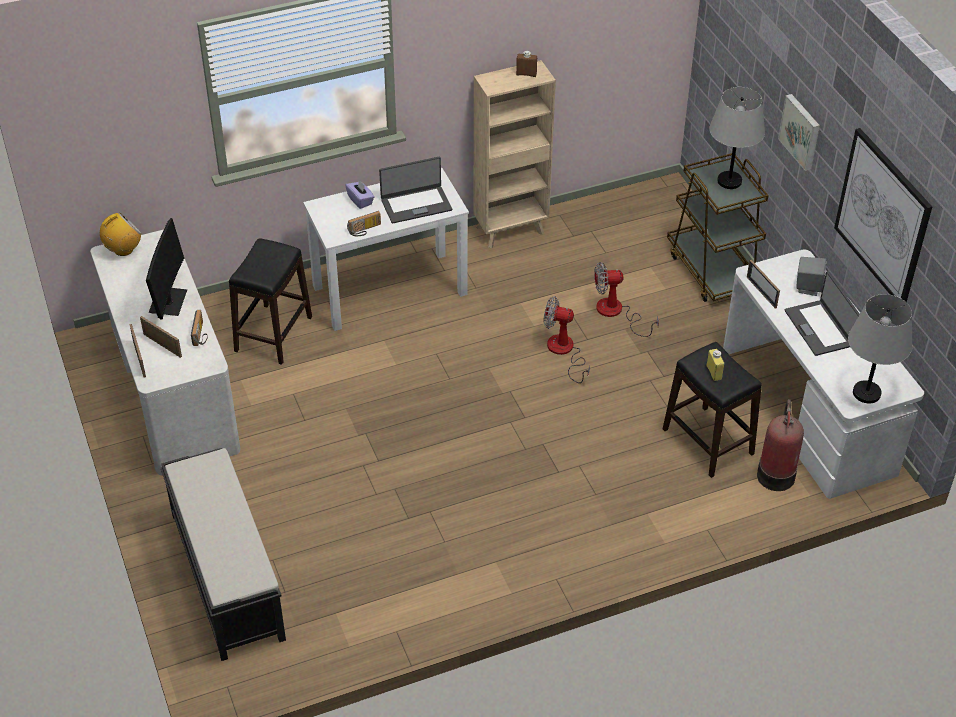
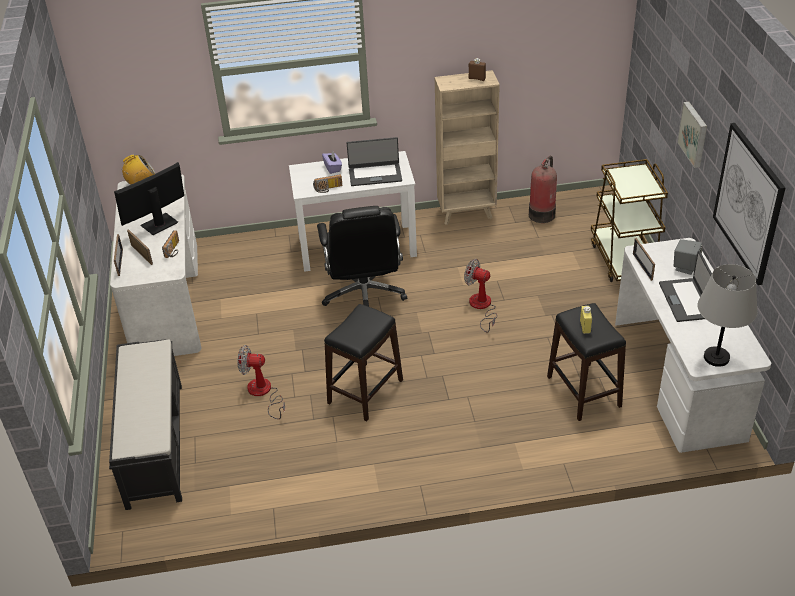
camera: 15 degrees right, 5 degrees down
monitor [146,218,187,320] -> monitor turned 150 degrees counterclockwise [114,162,184,235]
black stool [229,238,312,365] -> black stool moved to [324,304,403,422]
fan [594,262,659,337] -> fan moved to [237,345,285,419]
grey table lamp [709,87,765,189] -> none
fire extinguisher [757,399,804,491] -> fire extinguisher moved to [529,156,557,223]
none -> black office chair [317,206,407,307]

